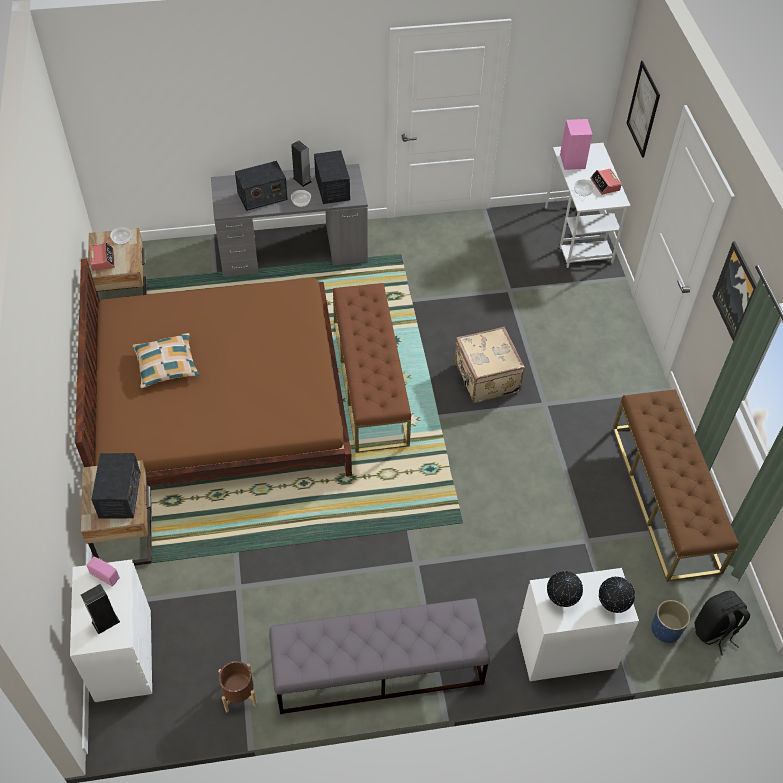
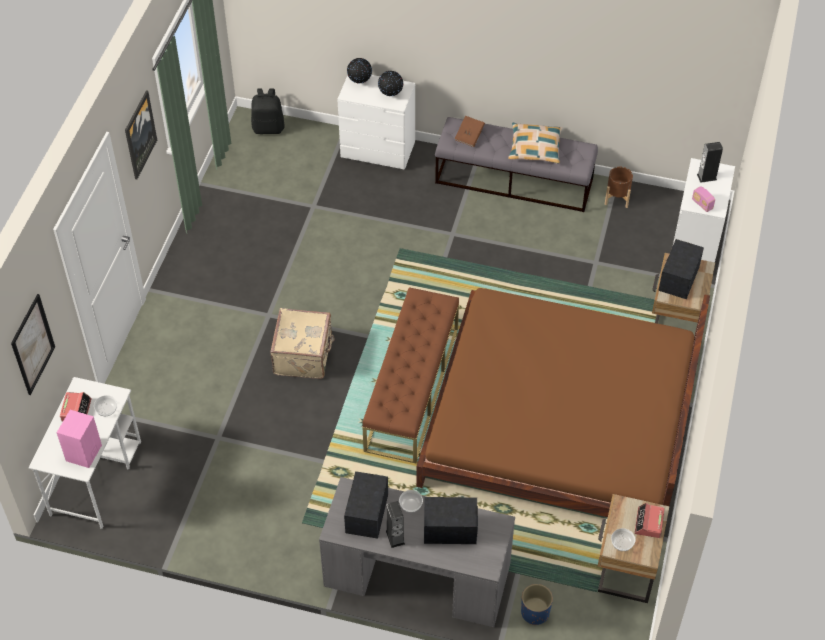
camera: 155 degrees left, 0 degrees up
pillow [132,333,200,388] -> pillow moved to [508,123,563,164]
brown bench [612,389,739,582] -> none
blue planter [651,600,690,643] -> blue planter moved to [521,584,553,625]
none -> brown book [455,116,485,147]

